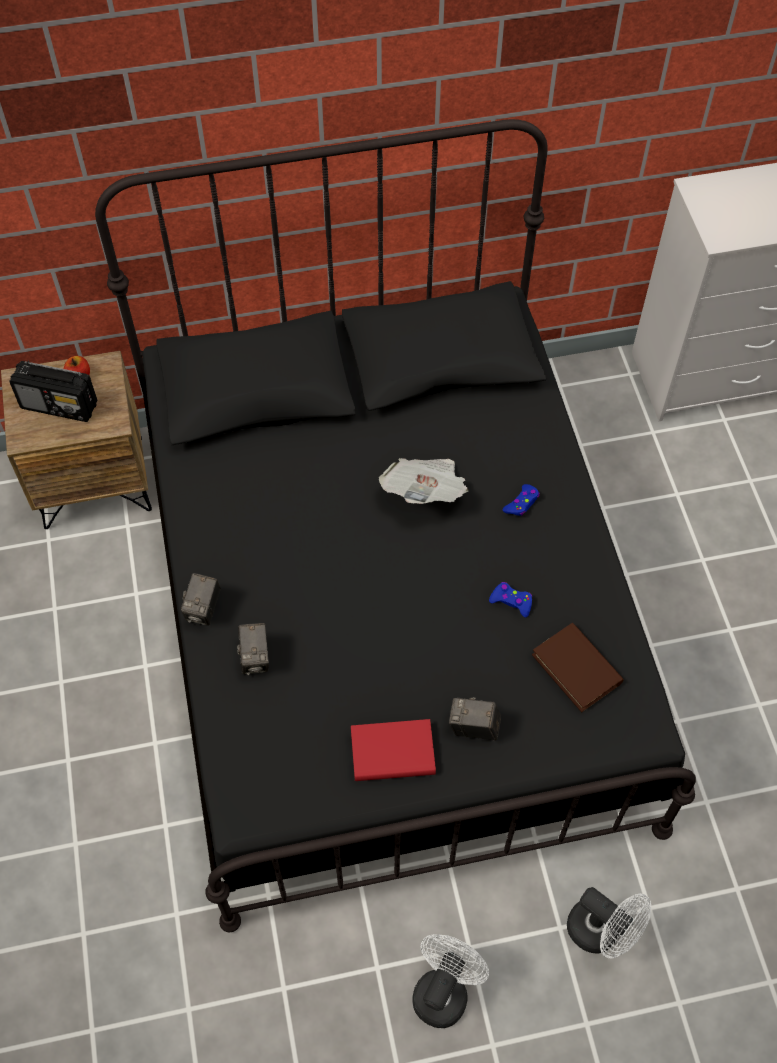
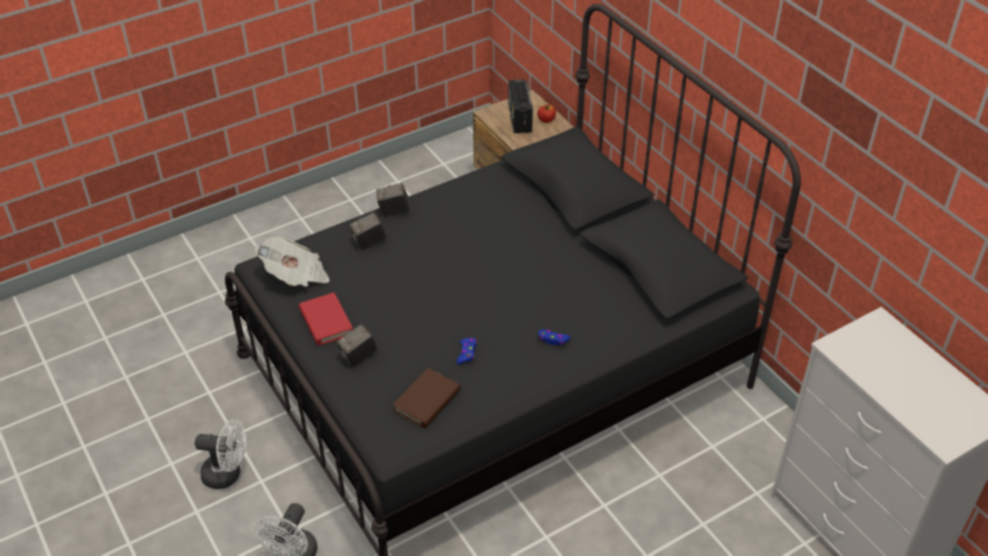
camera: 70 degrees right, 15 degrees down
newspaper [379,458,468,504] -> newspaper moved to [255,236,330,287]
camera [449,697,501,741] -> camera turned 120 degrees counterclockwise [337,324,378,367]

